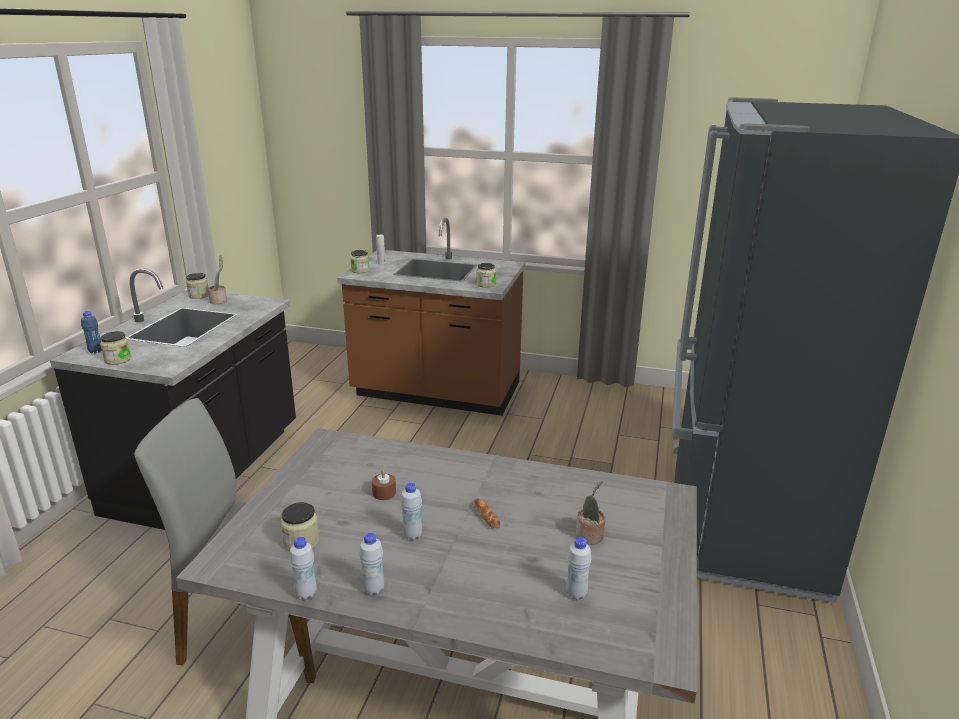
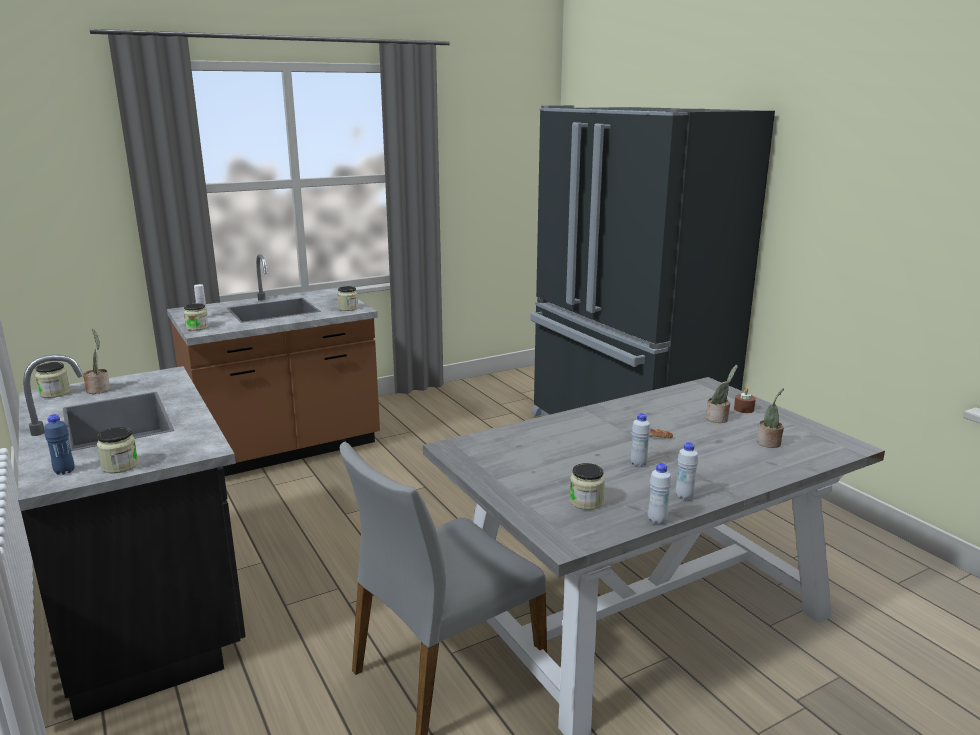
camera: 45 degrees left, 5 degrees down
brown candle [372,469,396,500] -> brown candle moved to [734,388,756,413]
white bottle [566,537,591,600] -> potted plant [757,388,784,448]

